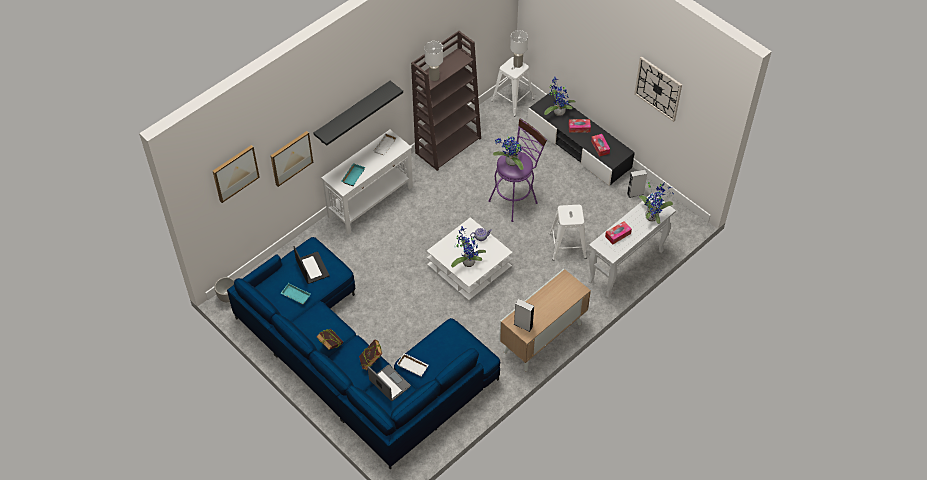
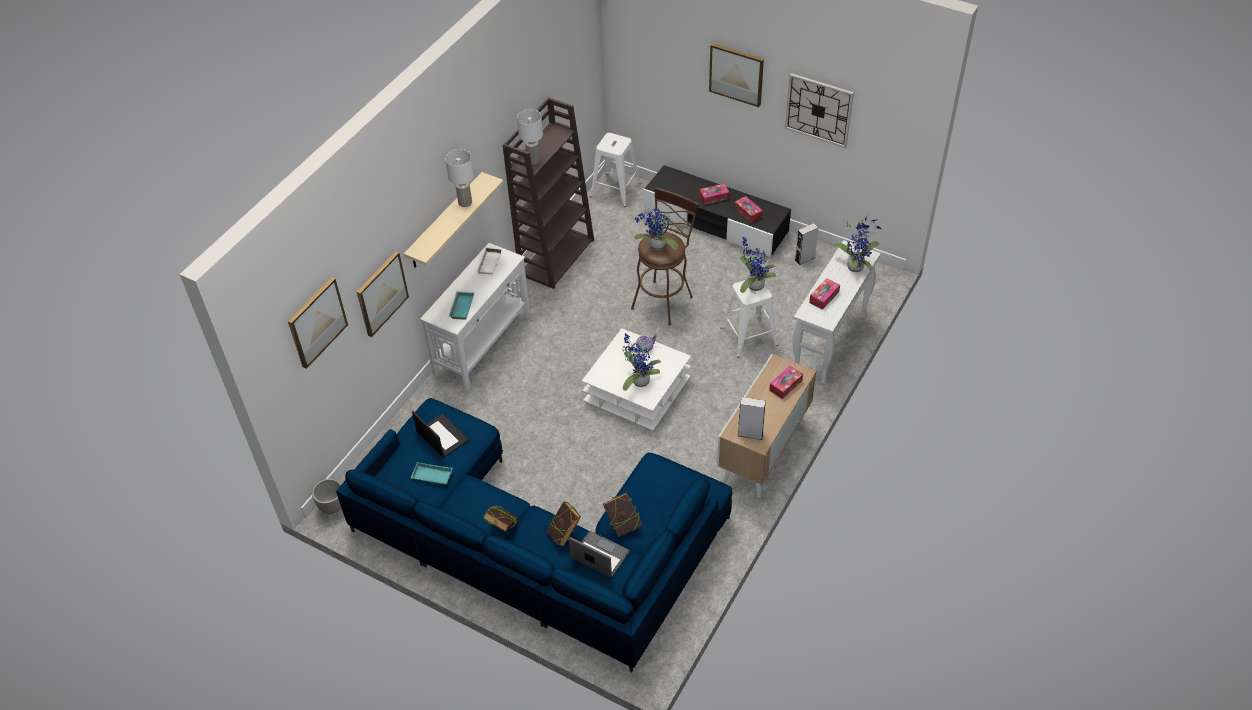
camera: 15 degrees left, 5 degrees down
black shelf [314,81,403,146] -> beige shelf [404,172,504,268]
white tray [397,353,429,377] -> book [603,492,642,537]
purple stool [488,118,547,222] -> brown stool [631,187,699,325]
white table lamp [510,30,528,68] -> white table lamp moved to [445,149,474,207]
potted plant [544,76,576,116] -> potted plant moved to [739,237,776,293]
none -> picture [709,43,764,107]
none -> tissue box [769,366,803,399]

